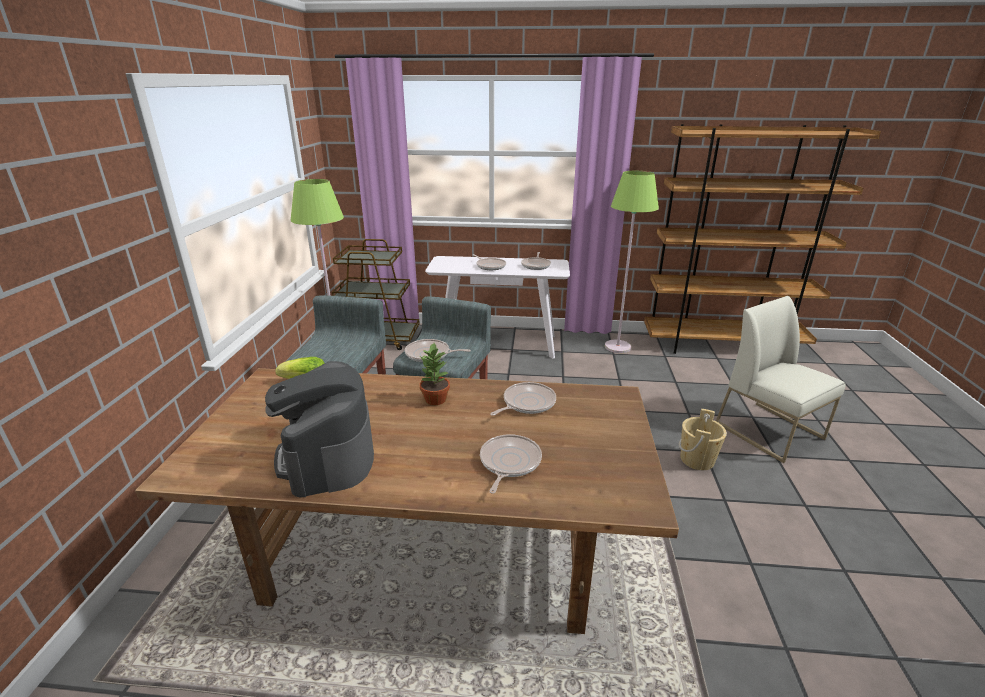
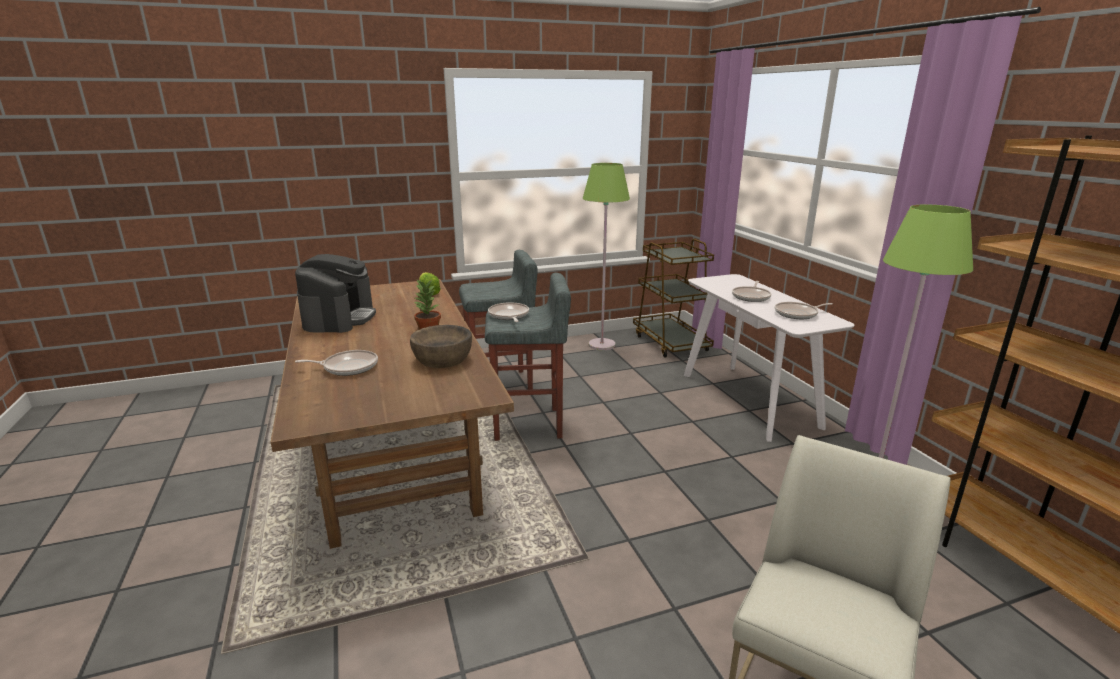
camera: 65 degrees right, 5 degrees down
coffee machine [265,361,374,498] -> coffee machine turned 135 degrees clockwise [295,254,376,333]
frying pan [490,382,556,416] -> brown bowl [410,325,472,368]
beige bucket [679,409,727,470] -> none

